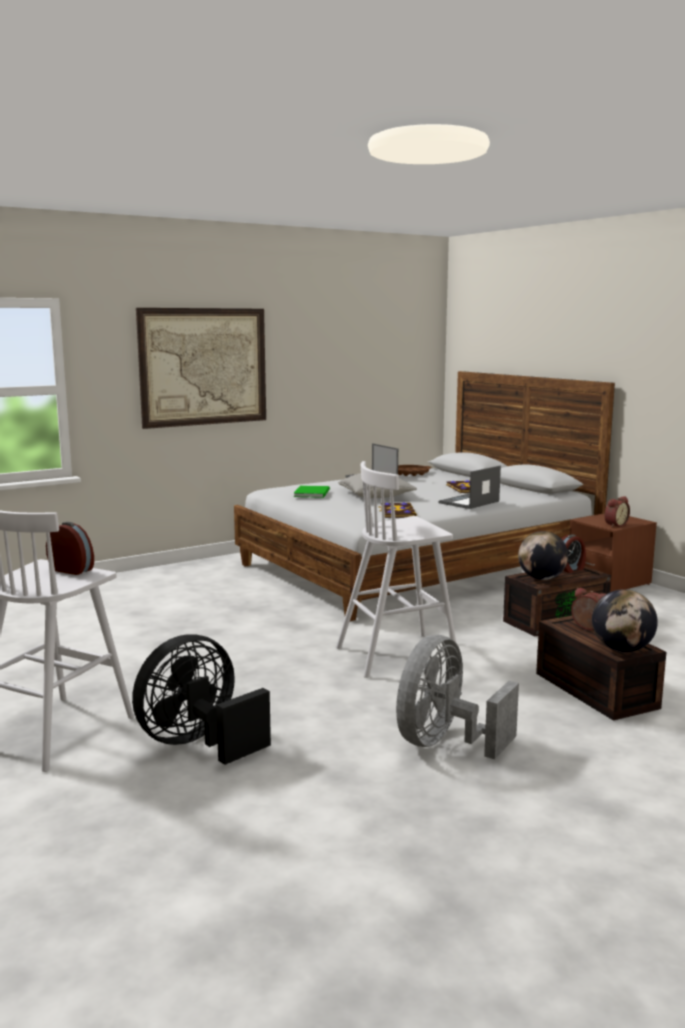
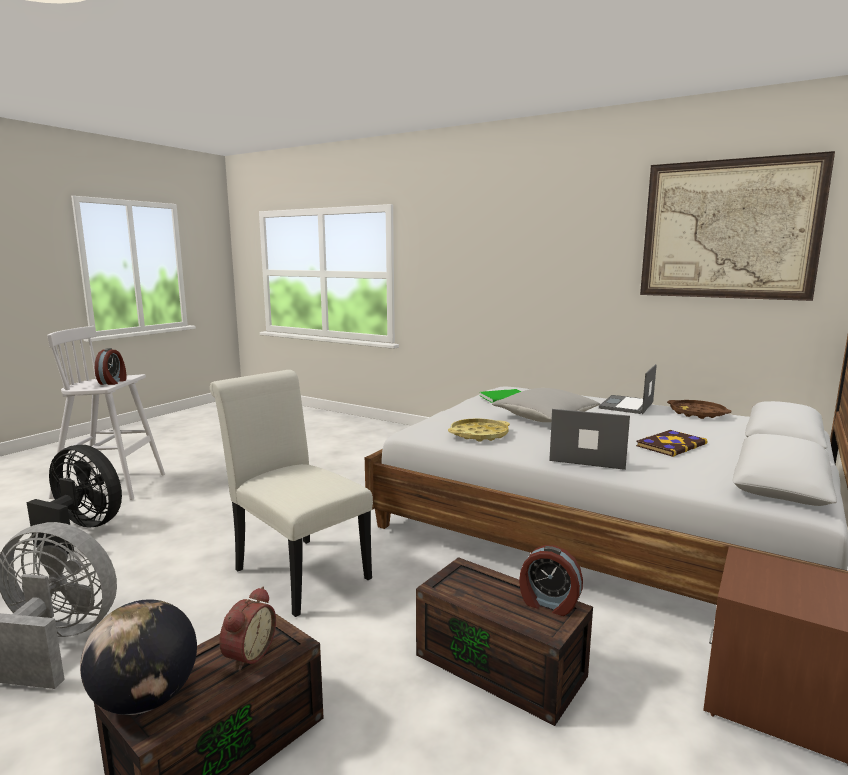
camera: 65 degrees right, 0 degrees up
picture [136,308,266,429] -> picture moved to [640,151,835,301]
white stool [336,461,457,678] -> white chair [210,370,373,617]
book [378,502,417,518] -> yellow tray [448,418,510,442]
globe [518,531,568,580] -> none
alarm clock [604,496,630,527] -> none

